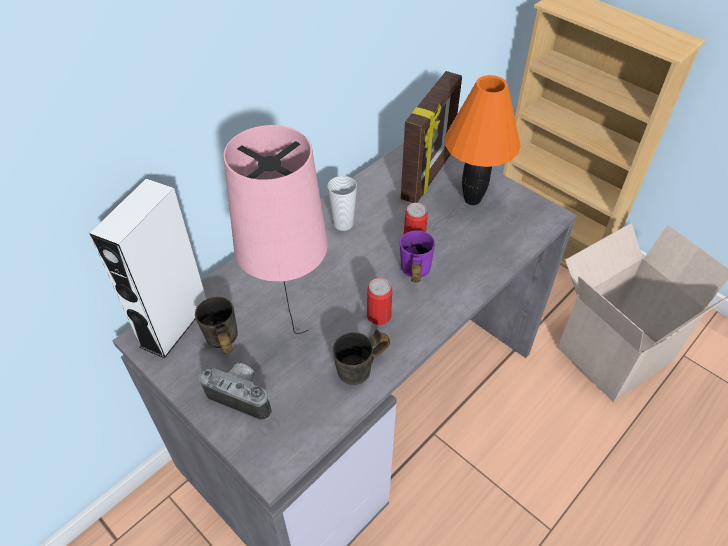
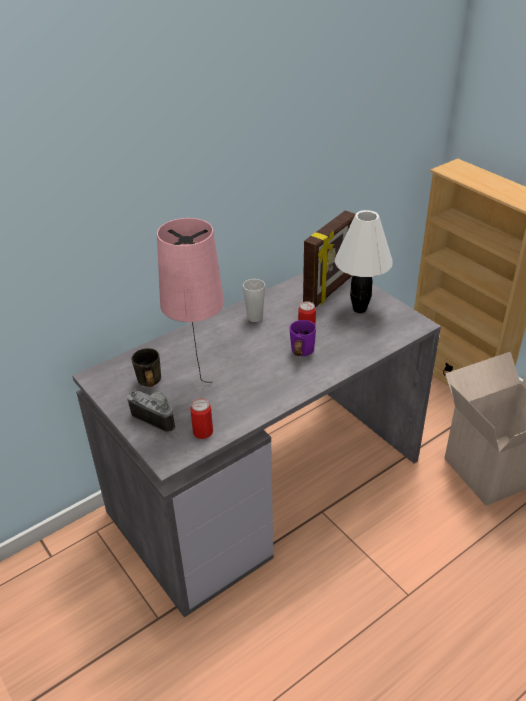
camera: 10 degrees right, 10 degrees down
white speaker [89,179,206,358] -> none
grey mug [333,329,390,385] -> none
can [367,278,392,325] -> can moved to [190,398,213,439]
orange table lamp [444,75,521,205] -> white table lamp [335,210,393,313]

